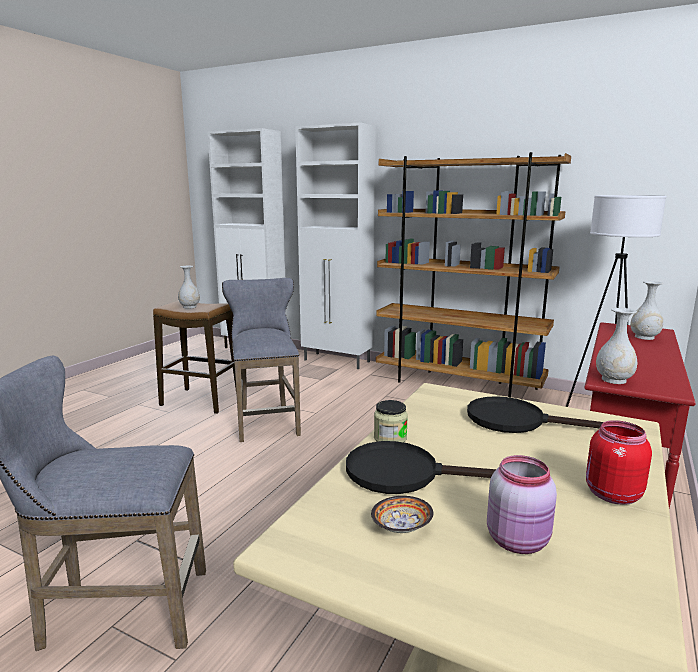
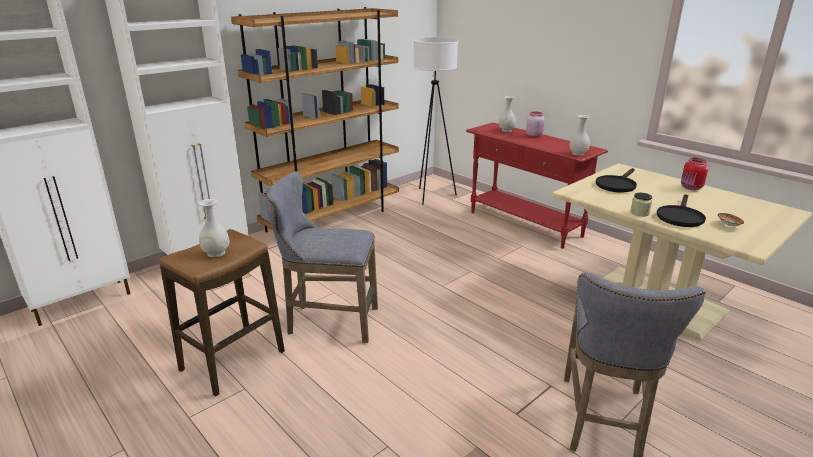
camera: 70 degrees left, 10 degrees up
pink jar [487,455,557,554] -> pink jar moved to [526,112,545,137]

